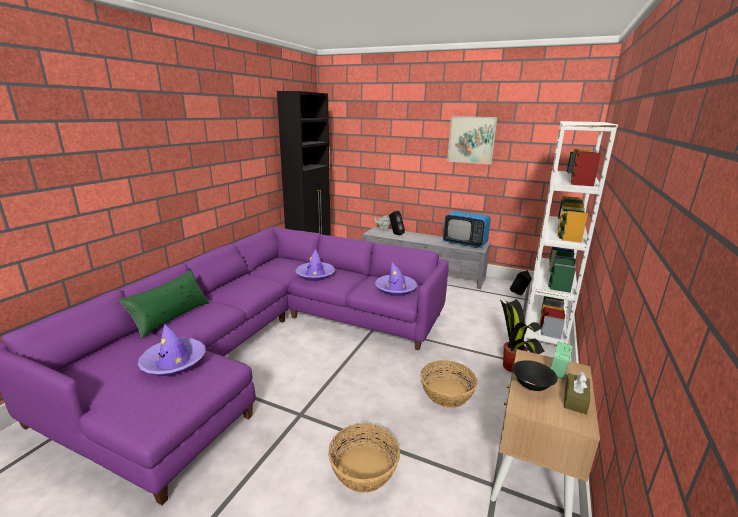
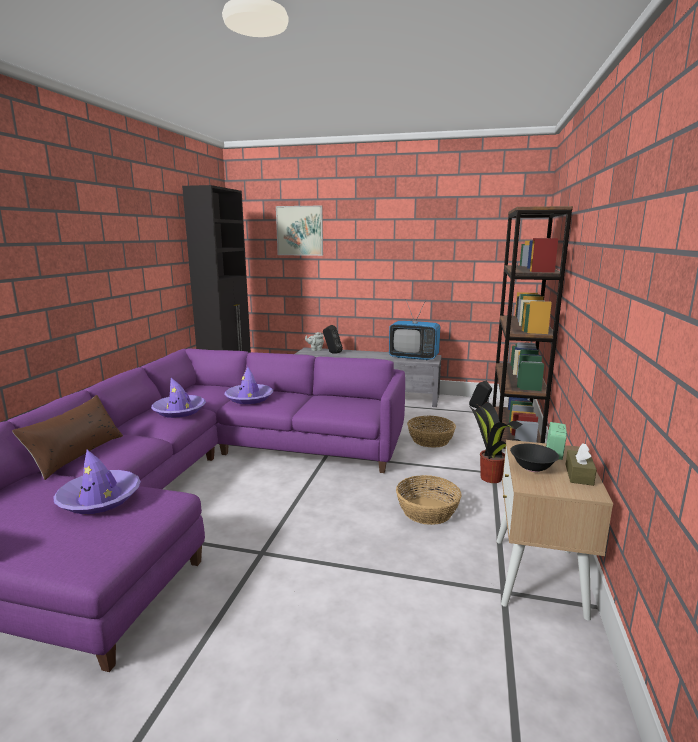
camera: 10 degrees left, 5 degrees down
green pillow [119,269,210,338] -> brown pillow [12,395,123,480]
basket [328,423,400,493] -> basket moved to [407,416,456,448]
purple hat [375,262,417,296] -> purple hat moved to [151,378,206,418]
picture [447,116,498,164] -> picture moved to [276,205,323,256]
white bookcase [524,121,618,345] -> brown bookcase [492,206,573,449]

